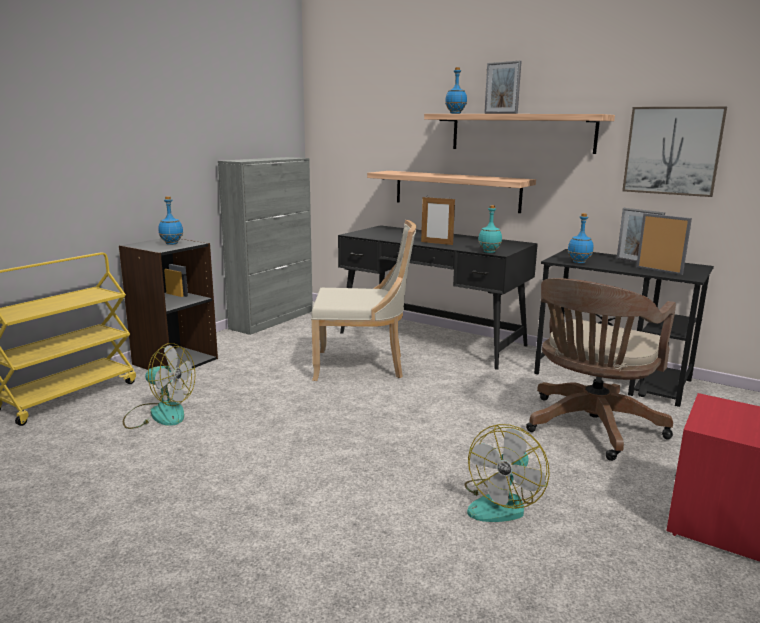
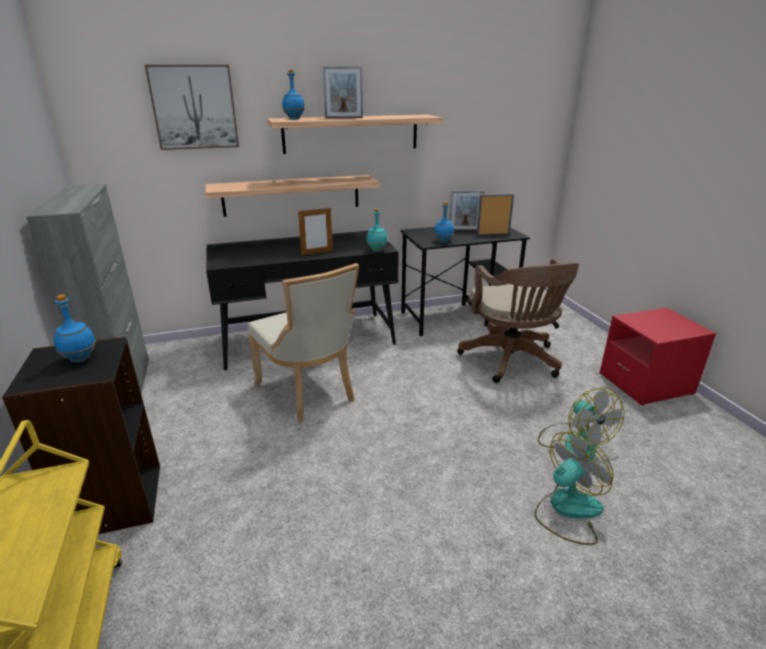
camera: 50 degrees left, 10 degrees up
fan [123,343,195,429] -> fan moved to [535,431,614,545]
beige chair [311,220,416,381] -> beige chair turned 105 degrees clockwise [248,263,359,422]
picture [622,107,727,197] -> picture moved to [145,65,239,150]

